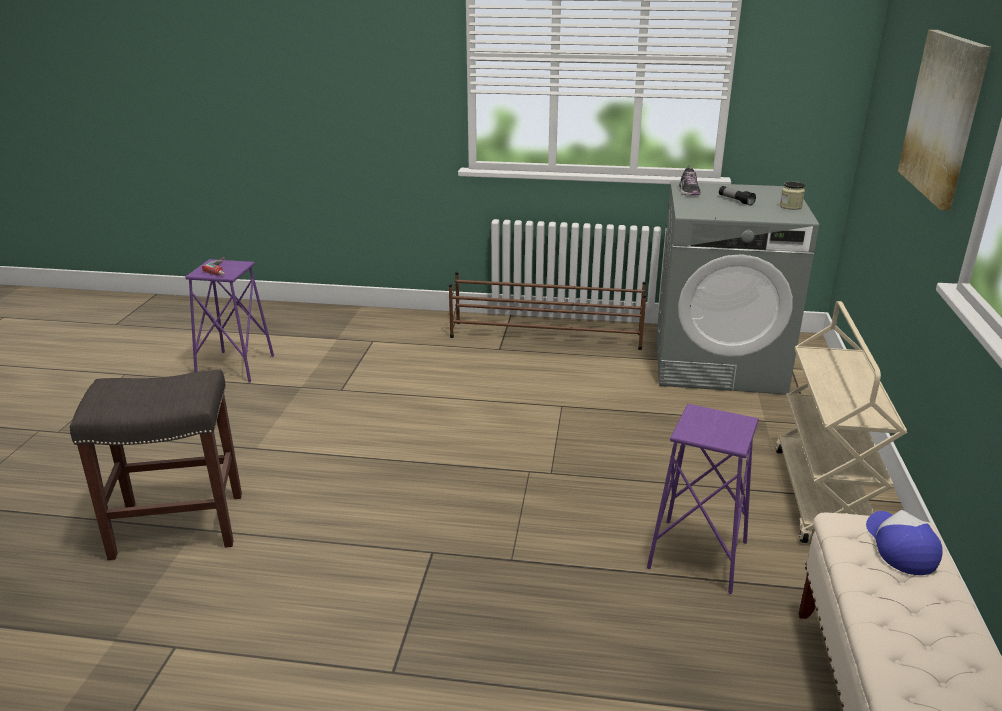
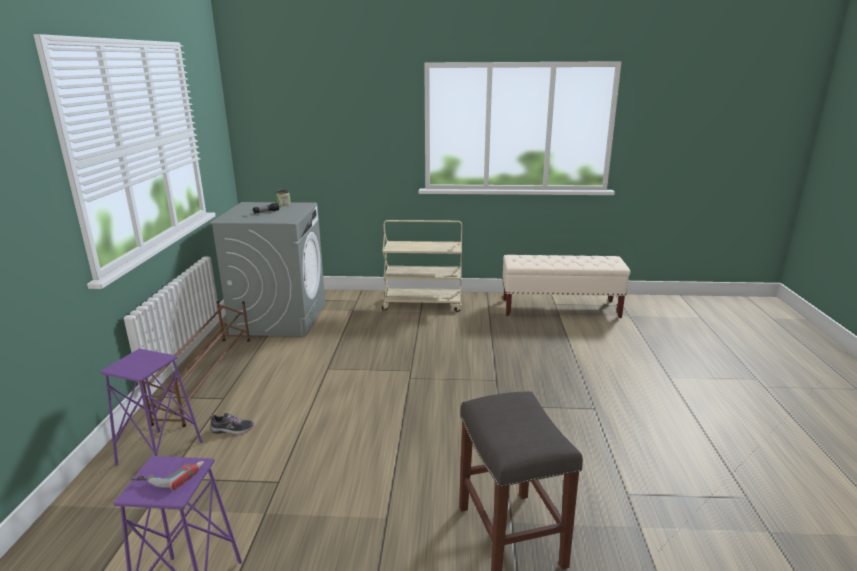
camera: 95 degrees left, 5 degrees down
purple stool [647,404,759,594] -> purple stool moved to [100,349,203,466]
shoe [679,165,701,196] -> shoe moved to [210,413,254,434]
cap [866,510,943,575] -> none
picture [898,30,991,210] -> none

